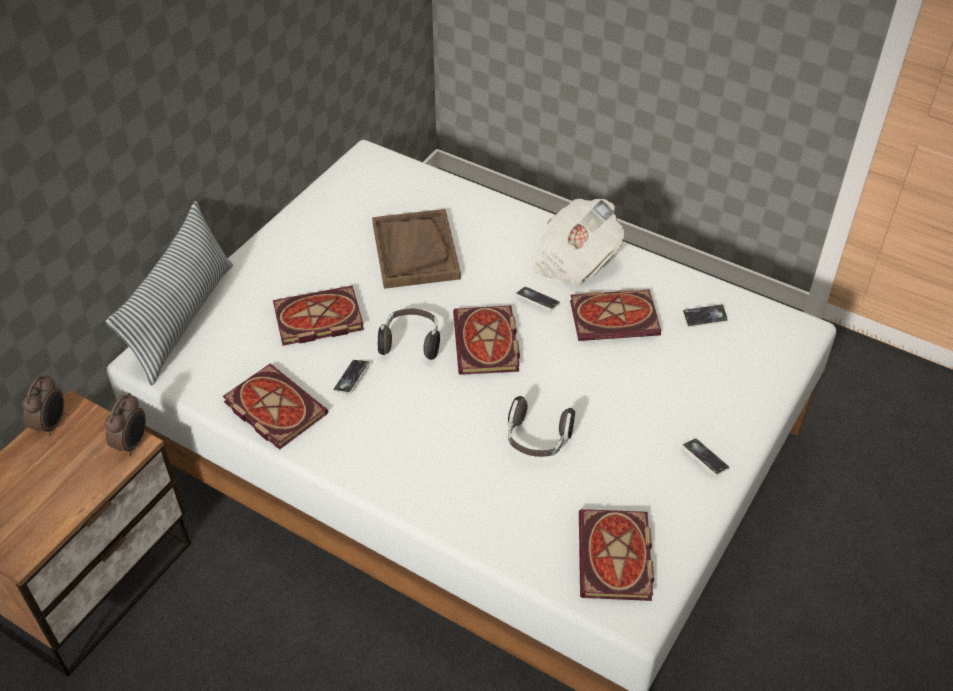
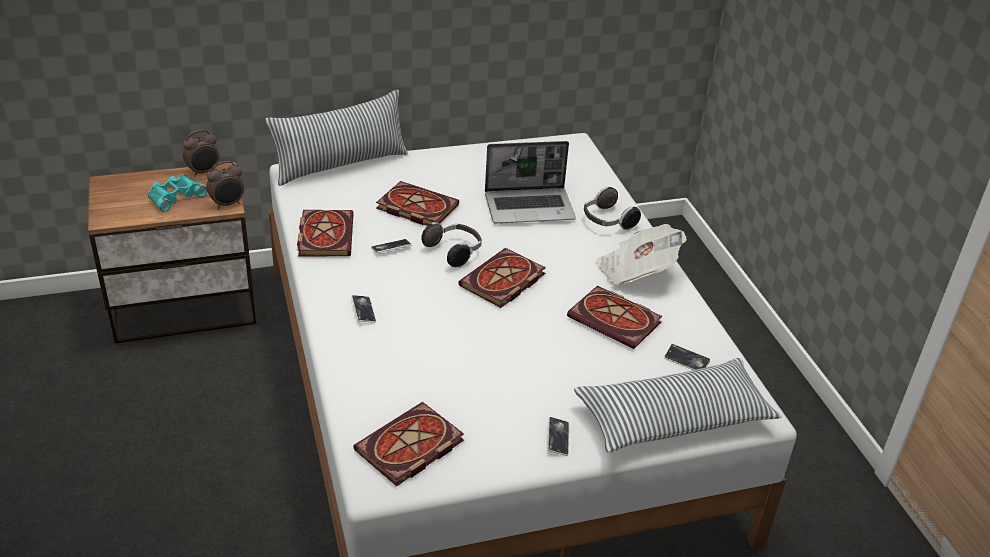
camera: 40 degrees right, 10 degrees down
brown tray [372,209,461,289] -> laptop [485,141,576,223]
headphones [507,396,575,457] -> headphones moved to [584,186,641,230]
phone [516,287,560,310] -> phone moved to [351,295,376,323]
none -> turquoise binoculars [148,174,207,212]
none -> pillow [574,358,781,453]

